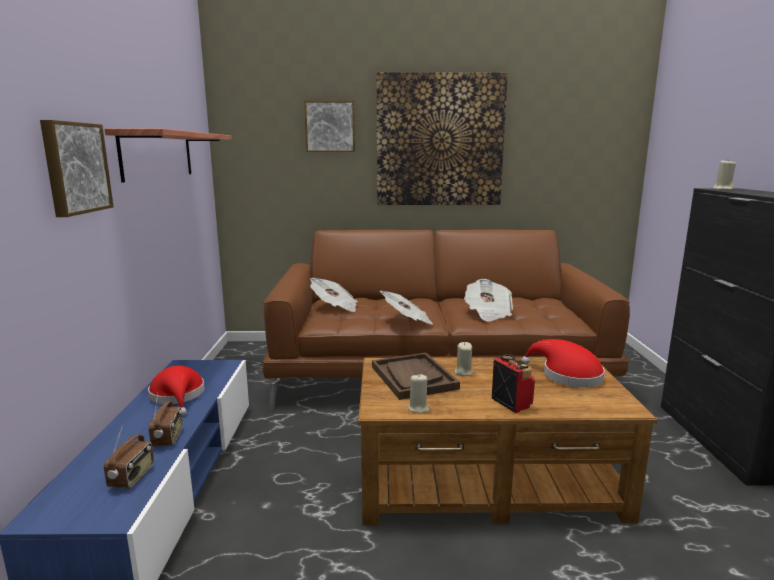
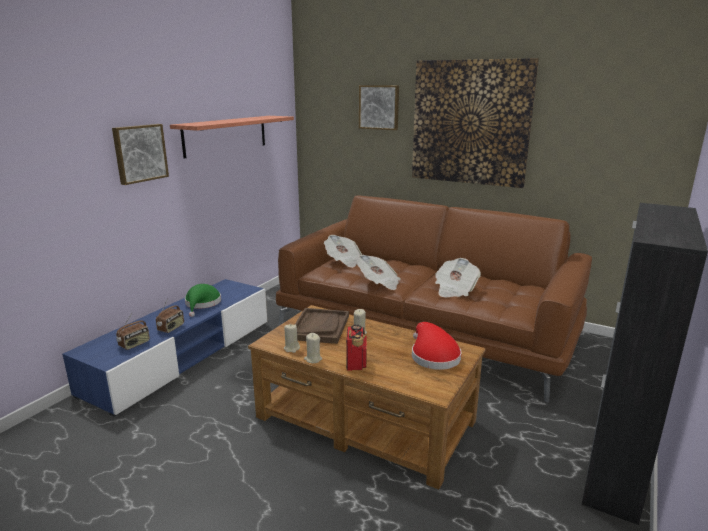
camera: 30 degrees right, 5 degrees up
red hat [148,366,205,416] -> green hat [185,284,221,317]
beige candle [713,159,736,190] -> beige candle moved to [304,333,322,363]

